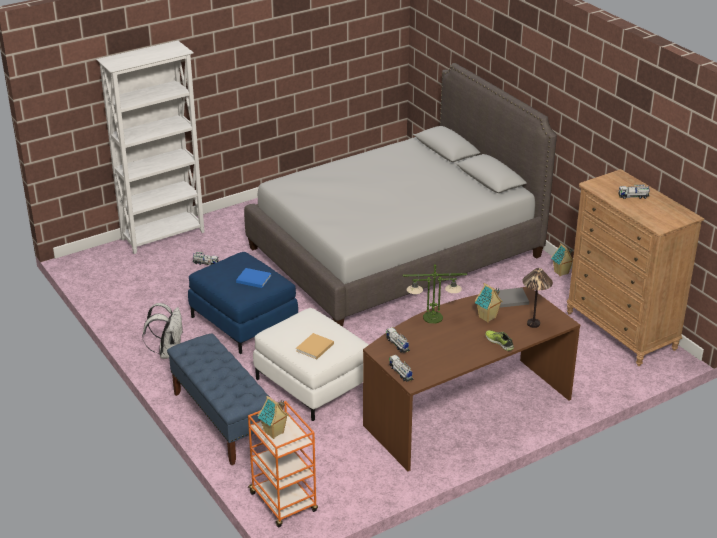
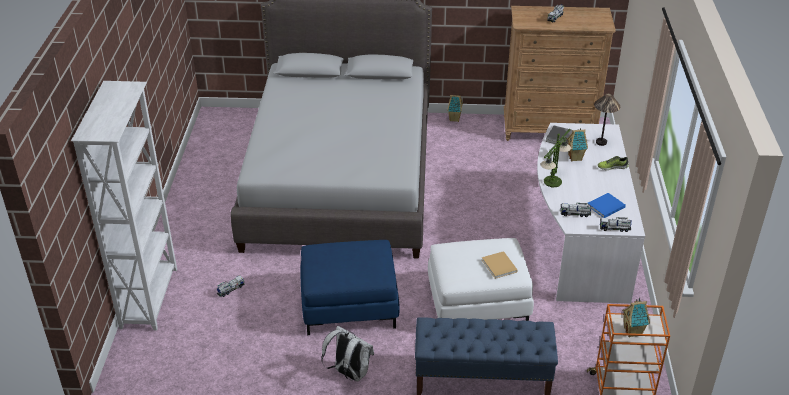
camera: 55 degrees left, 5 degrees up
blue book [236,268,271,288] -> blue book moved to [588,193,626,218]
brown desk [363,287,580,471] -> white desk [537,123,645,304]

